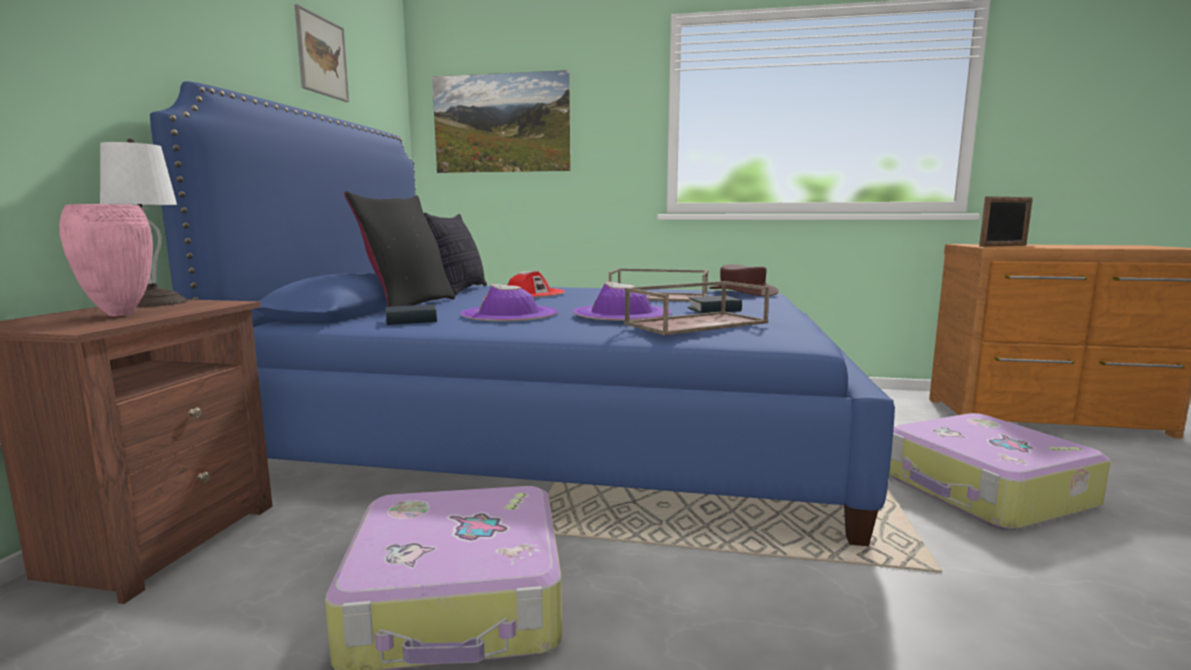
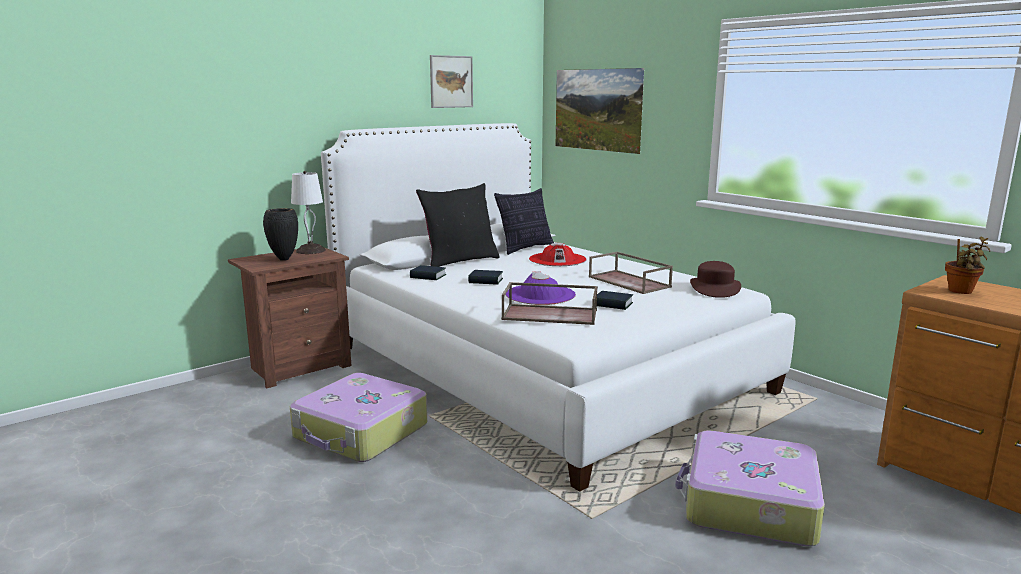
camera: 40 degrees right, 5 degrees up
pink vase [59,204,153,316] -> black vase [263,208,298,261]
blue bed [150,81,895,546] -> white bed [321,123,796,492]
purple hat [460,284,558,321] -> book [468,270,503,285]
picture frame [979,196,1033,247] -> potted plant [945,237,990,294]

